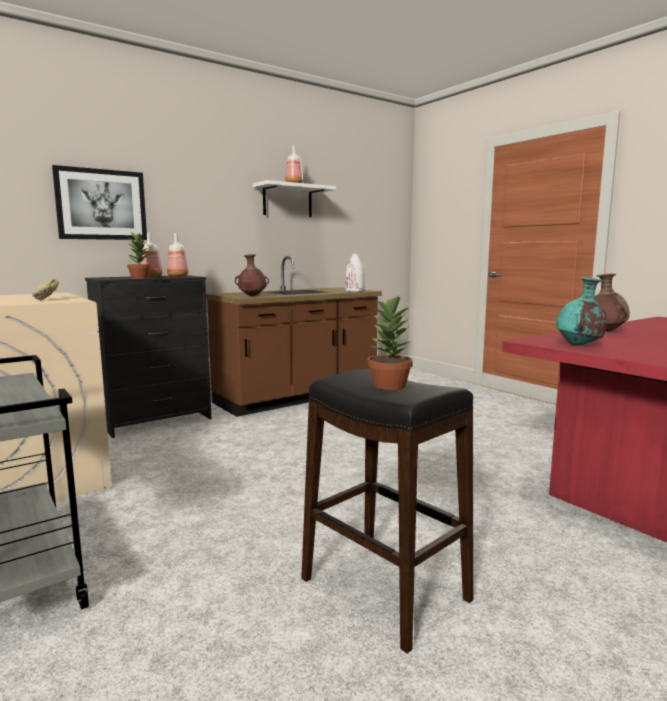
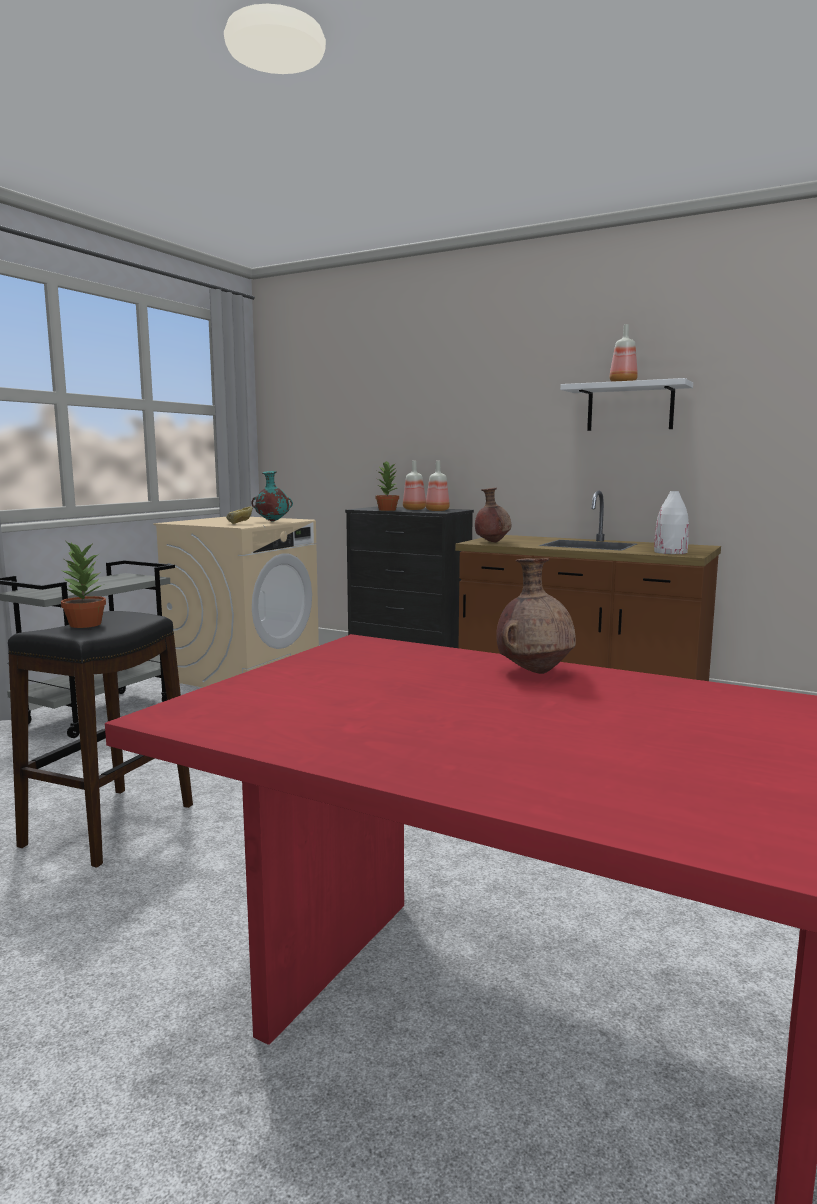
camera: 65 degrees right, 0 degrees up
picture [52,165,147,240] -> none
turquoise vase [556,277,607,346] -> turquoise vase moved to [251,471,293,521]

